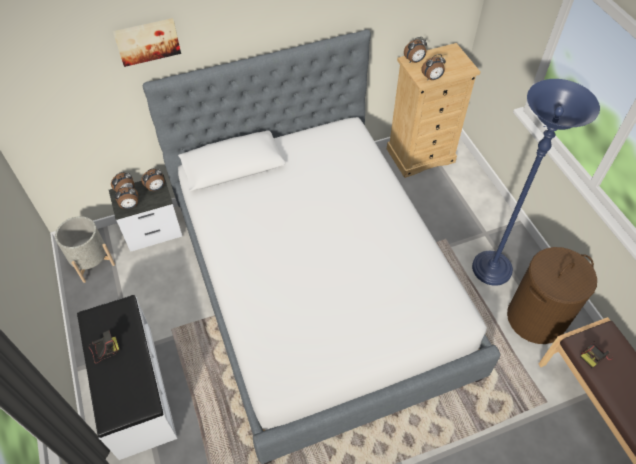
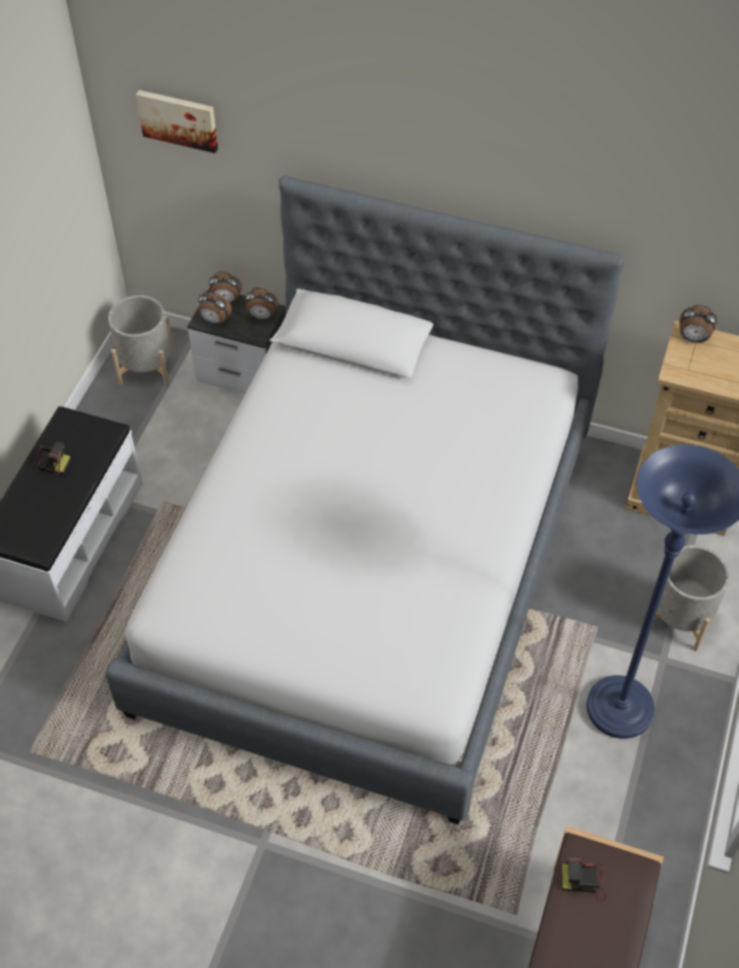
camera: 40 degrees right, 0 degrees up
picture [113,18,181,67] -> picture moved to [136,90,218,153]
alarm clock [421,54,446,80] -> none
brown laundry basket [507,247,597,344] -> none
none -> grey planter [654,545,730,651]

